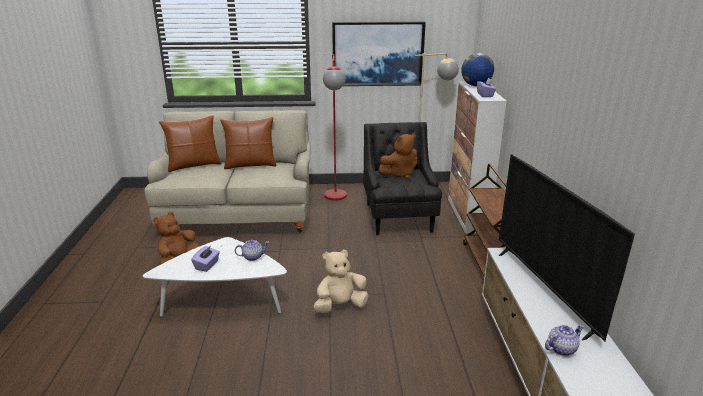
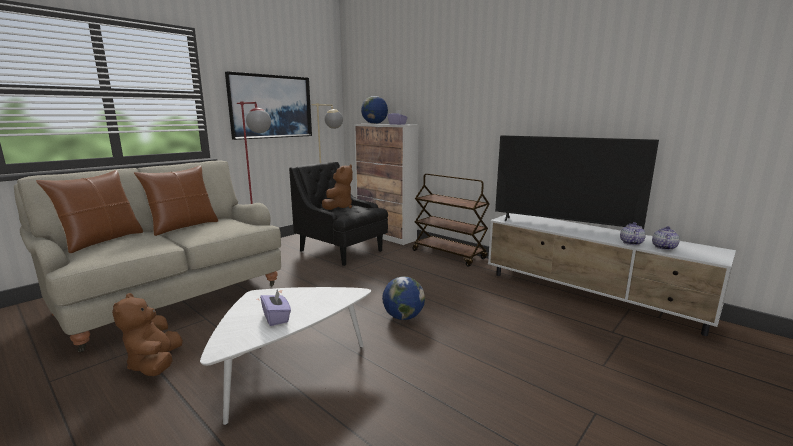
camera: 45 degrees left, 10 degrees down
teapot [235,240,269,261] -> teapot moved to [652,226,680,250]
beige plush toy [314,250,369,313] -> globe [382,276,425,320]

